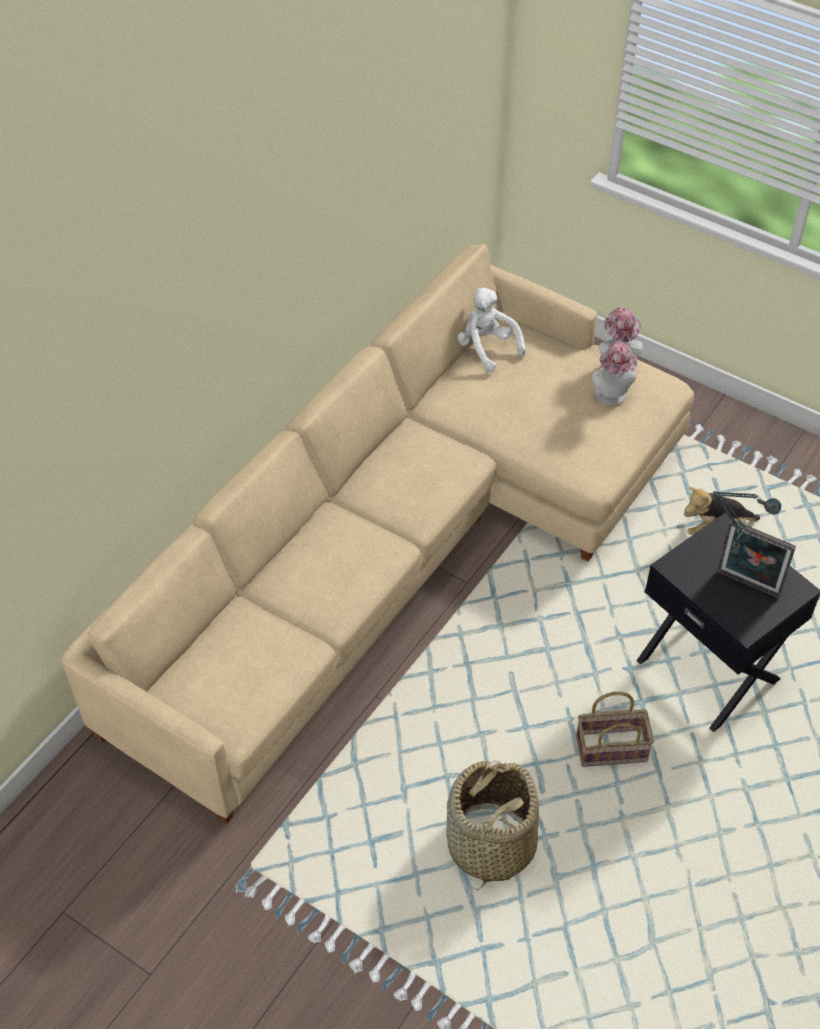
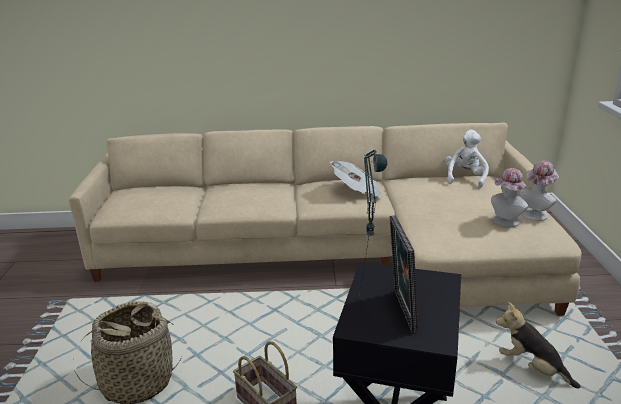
camera: 55 degrees right, 25 degrees down
none -> newspaper [330,161,383,197]

